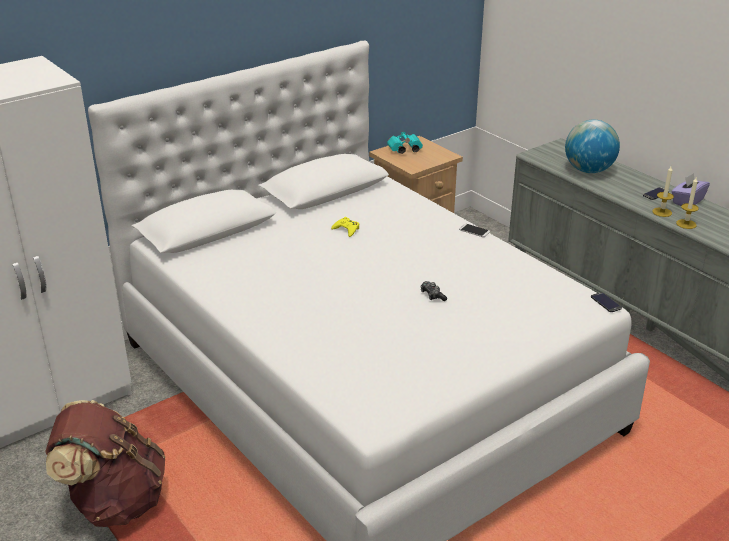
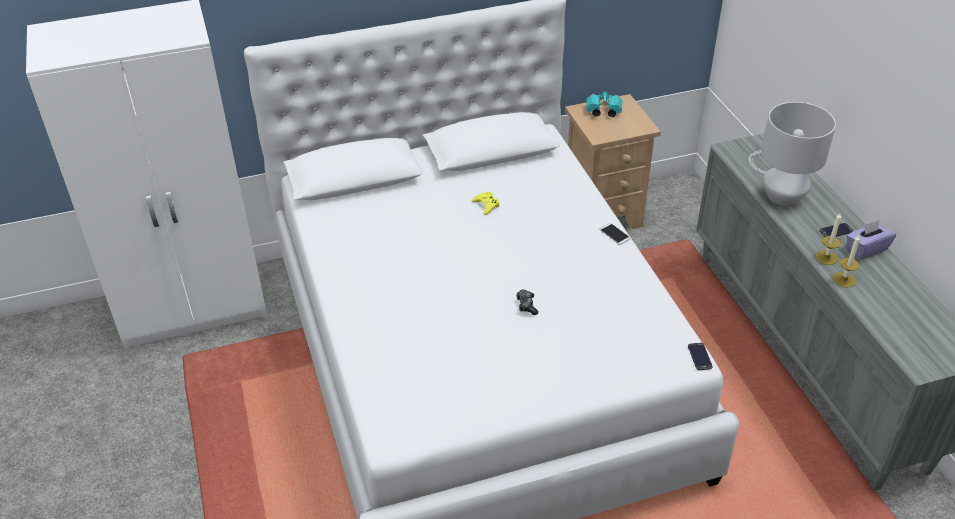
camera: 20 degrees right, 10 degrees up
brown backpack [46,400,165,527] -> none
globe [565,119,620,173] -> grey table lamp [748,102,836,206]

